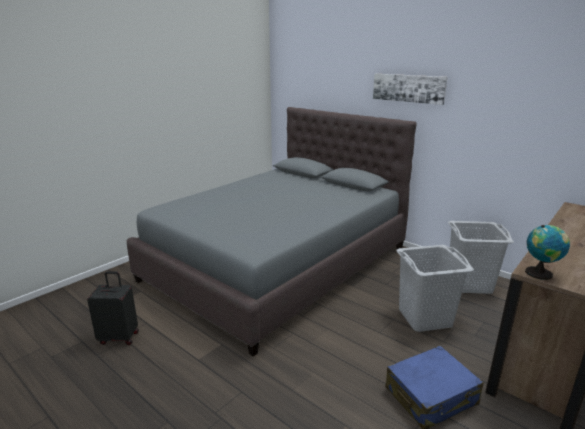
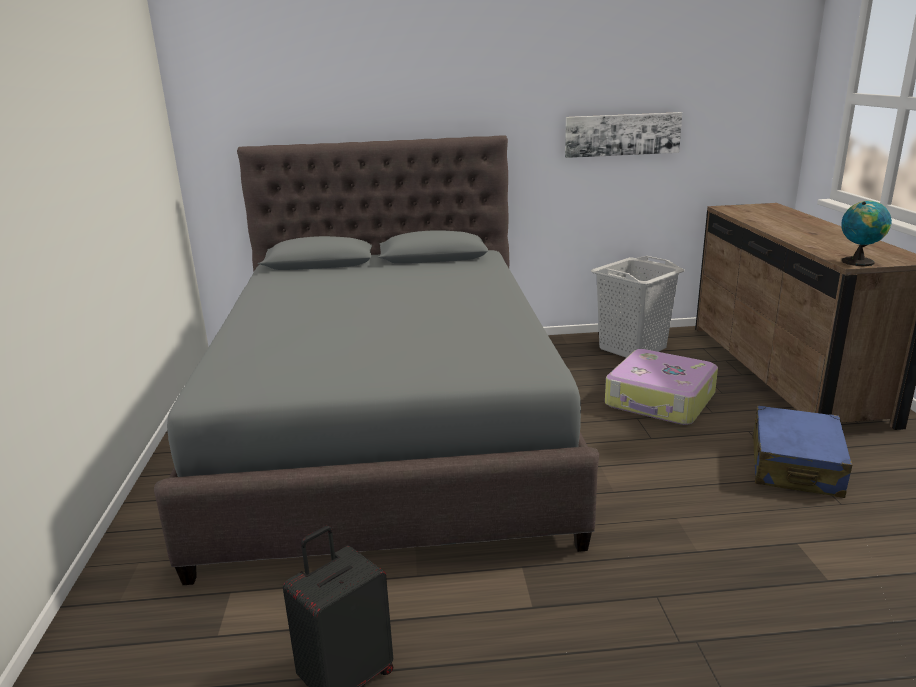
camera: 45 degrees left, 0 degrees up
picture [373,74,448,105] -> picture moved to [565,112,682,158]
grey laundry basket [396,245,474,332] -> suitcase [605,349,718,425]

